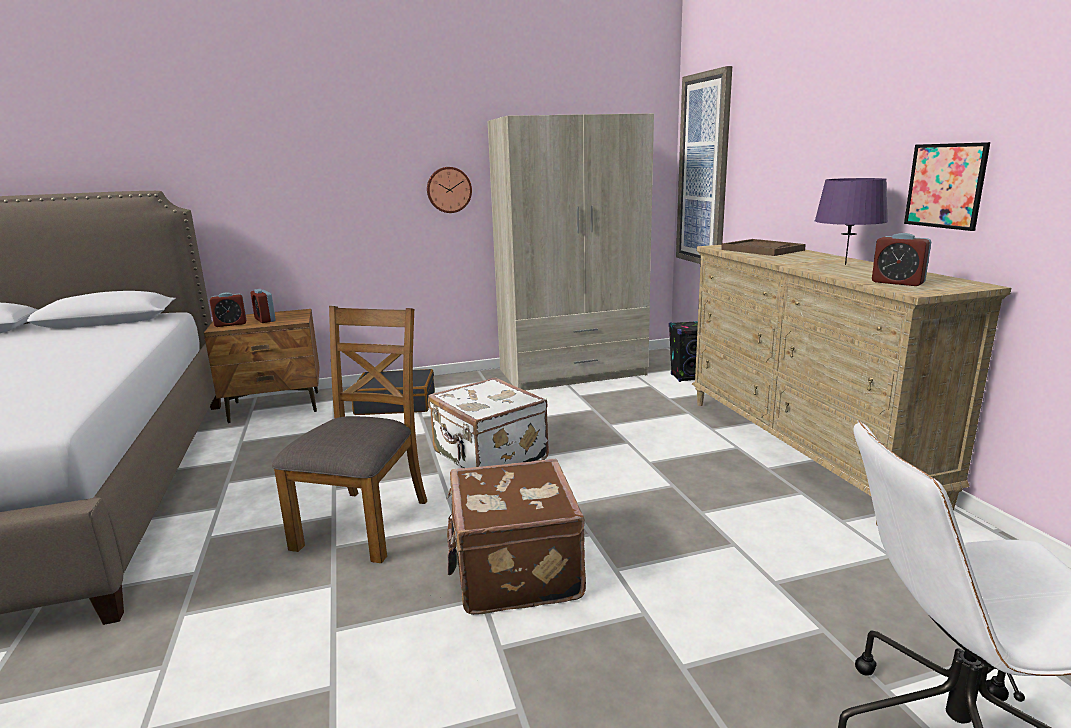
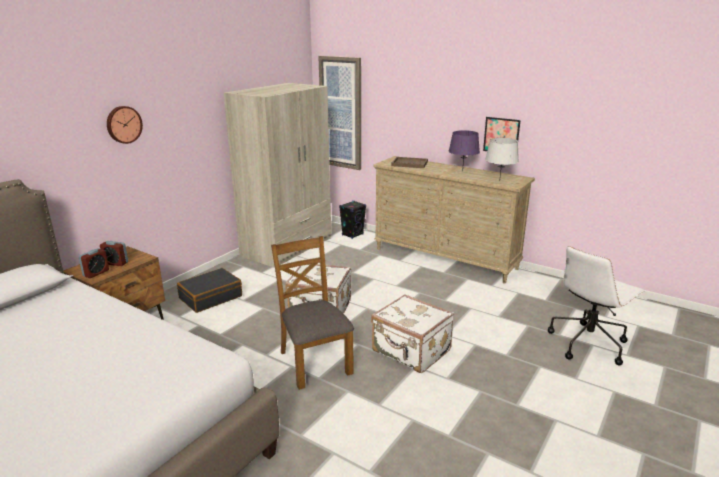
camera: 40 degrees left, 5 degrees up
wall clock [427,167,472,213] -> wall clock moved to [107,106,143,144]
brown suitcase [446,459,586,615] -> white suitcase [371,294,454,373]
alarm clock [872,233,931,286] -> grey table lamp [485,138,519,177]

